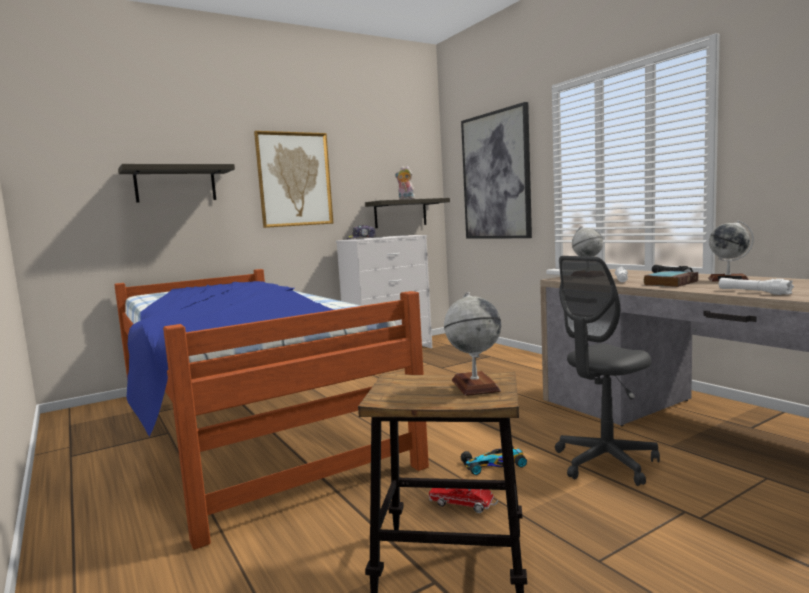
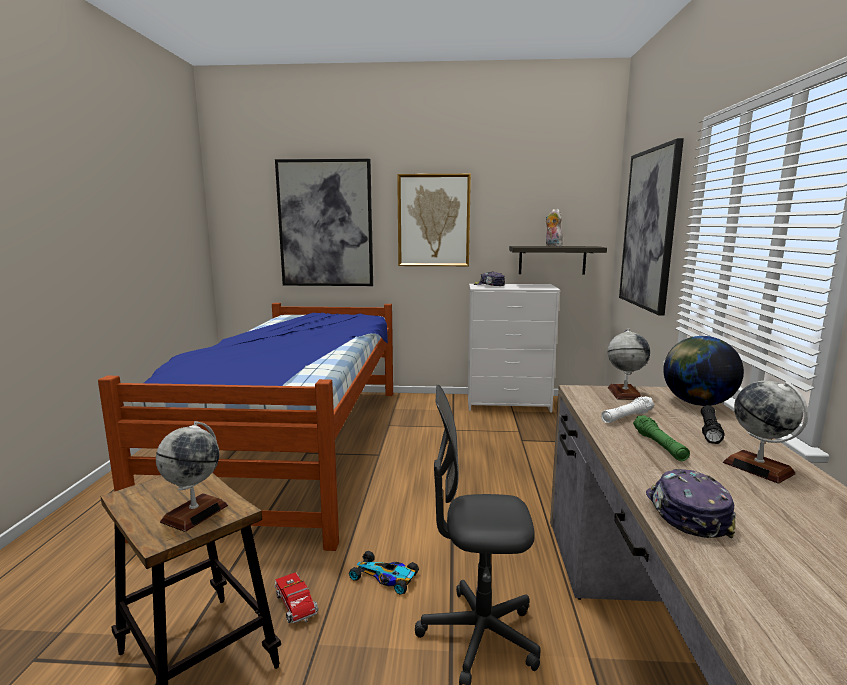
camera: 35 degrees right, 5 degrees up
shelf [118,164,235,203] -> picture [275,159,373,286]
book [644,271,698,287] -> green flashlight [633,415,690,461]
white flashlight [719,278,794,295] -> cap [646,469,736,538]
none -> globe [663,336,744,406]

